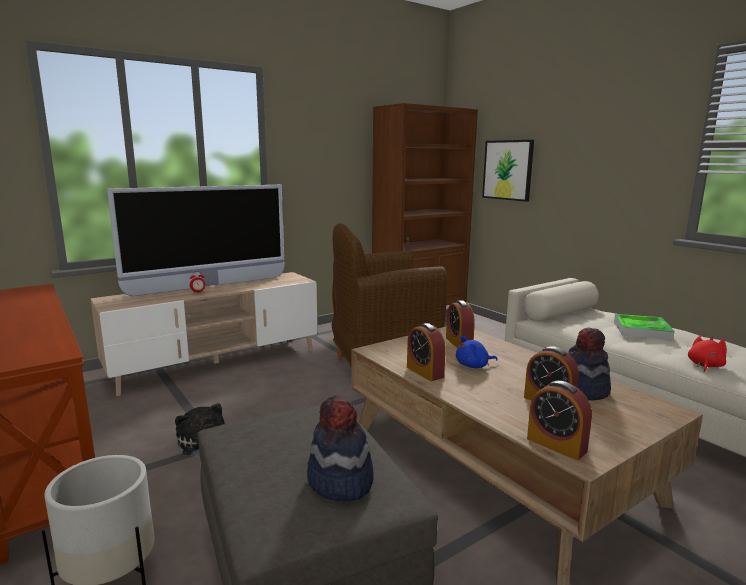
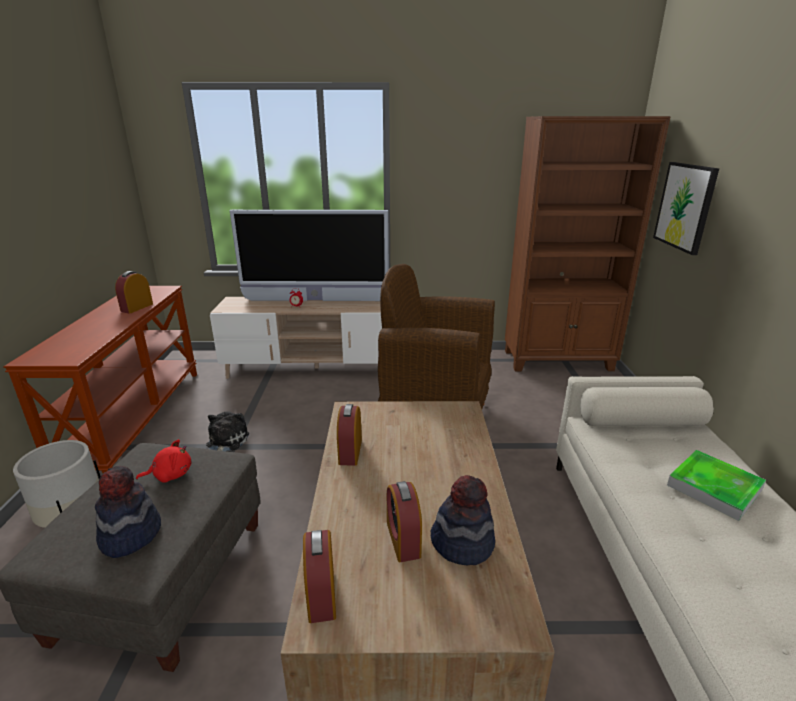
camera: 35 degrees right, 10 degrees up
alarm clock [446,300,475,348] -> alarm clock moved to [115,271,153,314]
blue plush toy [456,336,498,368] -> none
red plush toy [688,335,727,372] -> red plush toy moved to [136,439,191,483]

